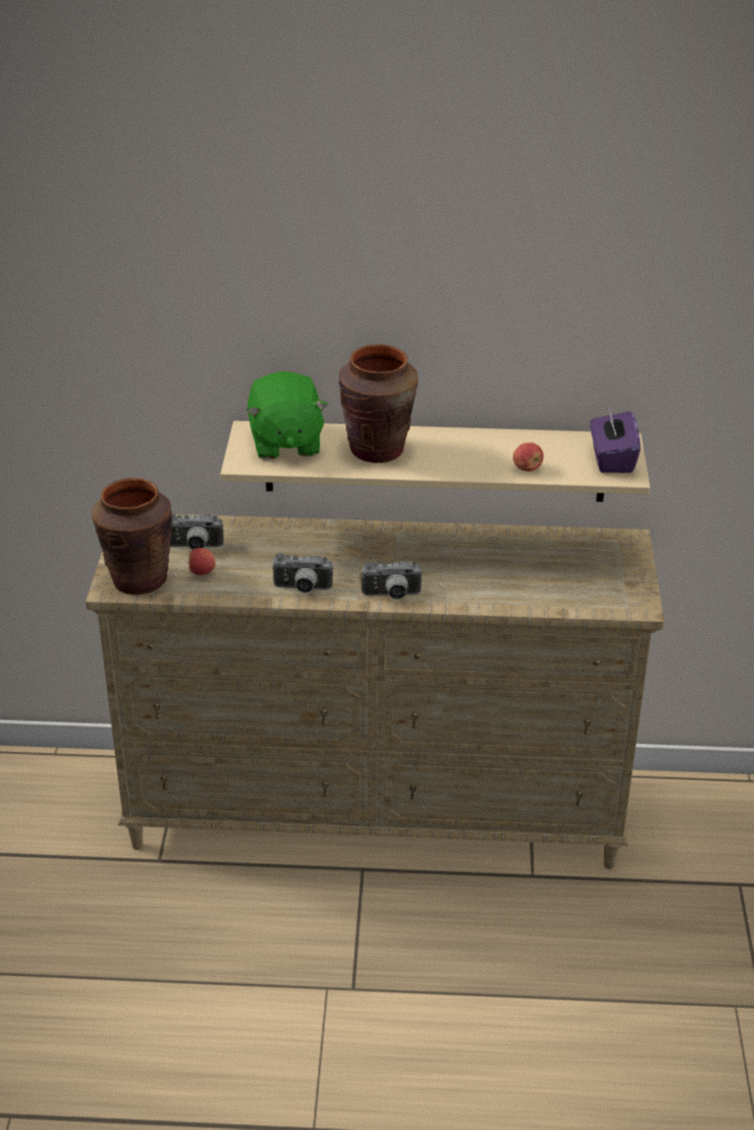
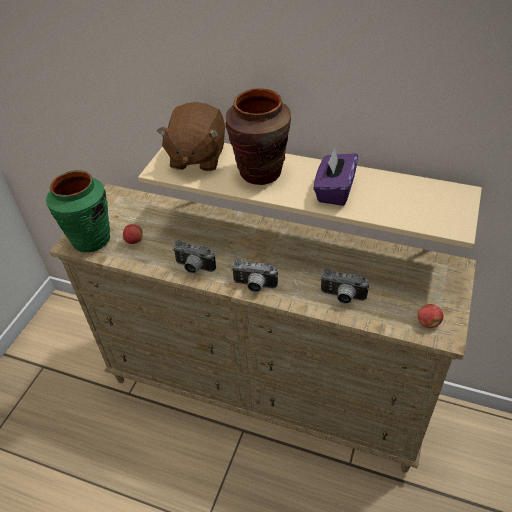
camera: 20 degrees right, 10 degrees up
brown vase [92,478,172,595] -> green vase [46,170,110,252]
camera [170,513,224,550] -> camera moved to [320,269,369,304]
green plush toy [246,371,328,459] -> brown plush toy [157,102,225,171]
apple [513,443,544,471] -> apple moved to [417,304,443,328]
purple tissue box [590,407,641,473] -> purple tissue box moved to [313,148,358,206]

